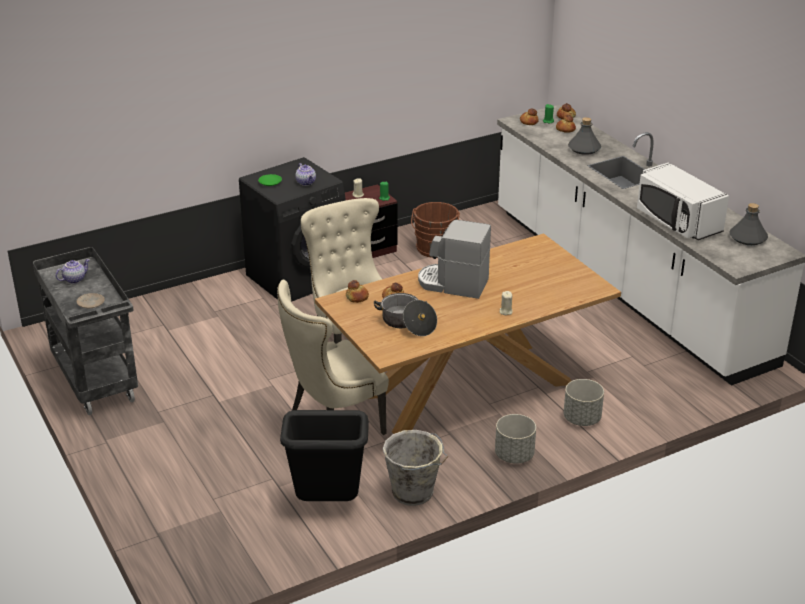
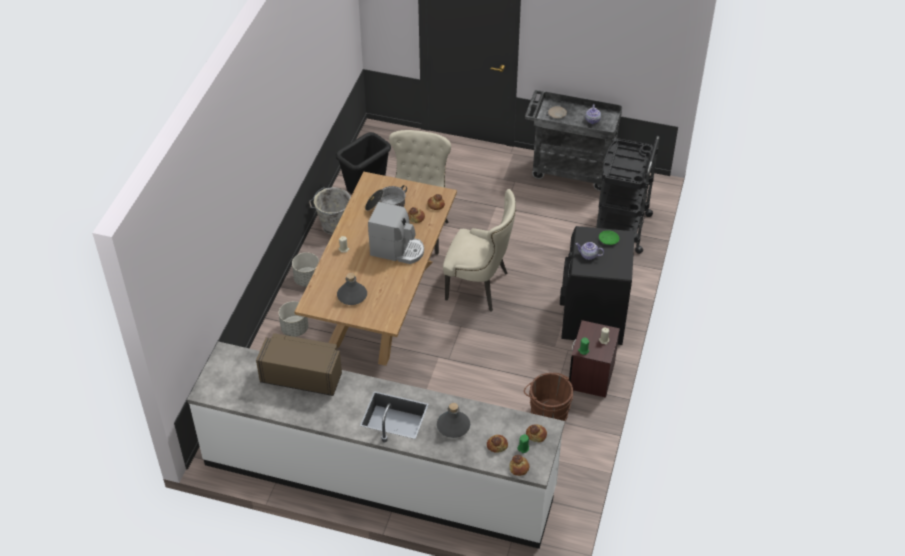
camera: 135 degrees right, 15 degrees up
coffee machine [418,219,491,299] -> coffee machine turned 45 degrees clockwise [368,202,424,264]
white microwave [637,162,729,240] -> brown microwave [256,333,342,396]
grey bottle [729,203,768,245] -> grey bottle moved to [337,273,367,305]
none -> black cart [596,136,659,254]

